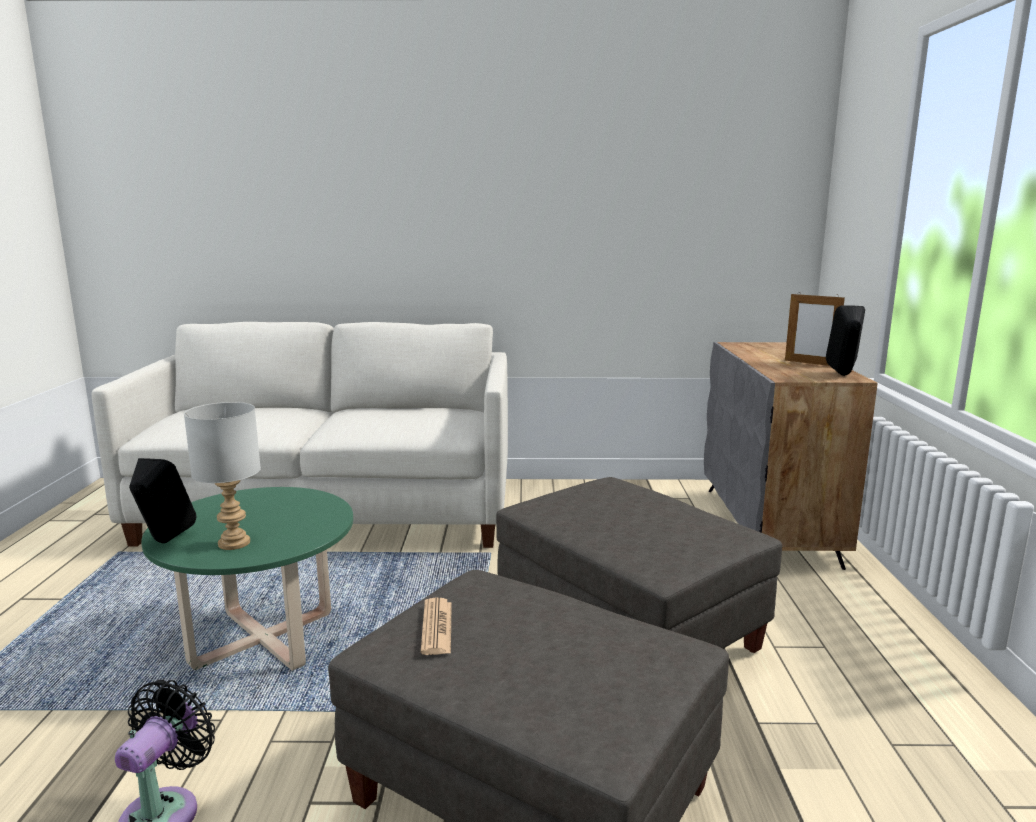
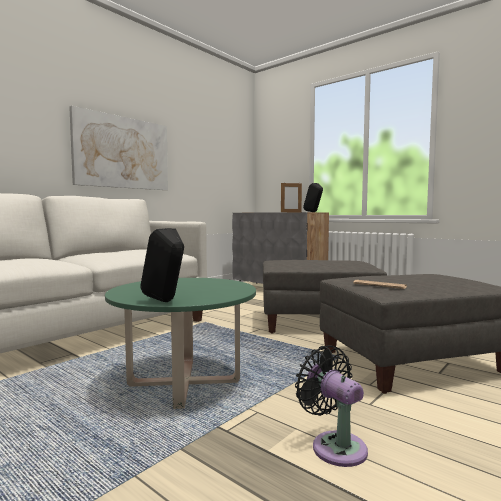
camera: 50 degrees left, 10 degrees down
grey table lamp [184,402,261,550] -> none
none -> picture [69,106,168,190]

